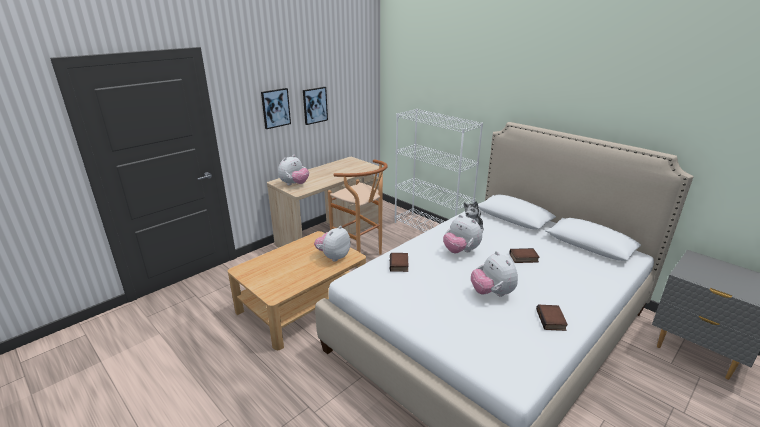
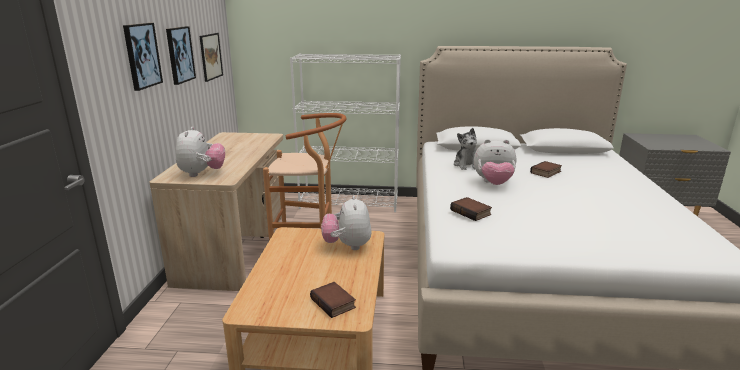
camera: 40 degrees left, 5 degrees down
plush toy [471,251,518,297] -> none
book [536,305,568,331] -> book moved to [310,282,356,318]
none -> picture [199,33,223,82]

